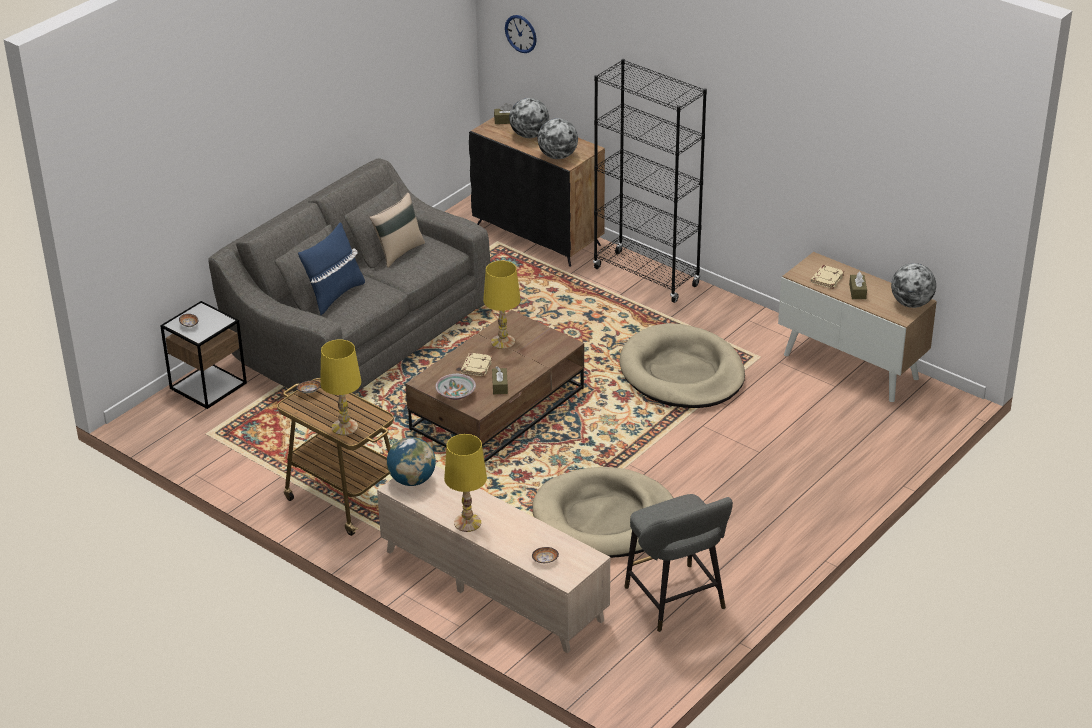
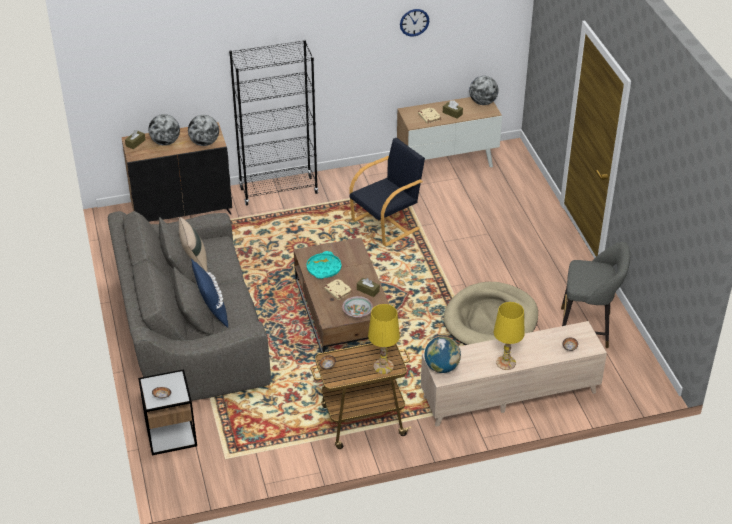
camera: 55 degrees left, 5 degrees up
yellow table lamp [483,261,521,349] -> turquoise tray [306,251,342,279]
wall clock [505,15,537,53] -> wall clock moved to [400,9,429,36]
beige dog bed [620,323,745,408] -> black armchair [350,138,425,247]

